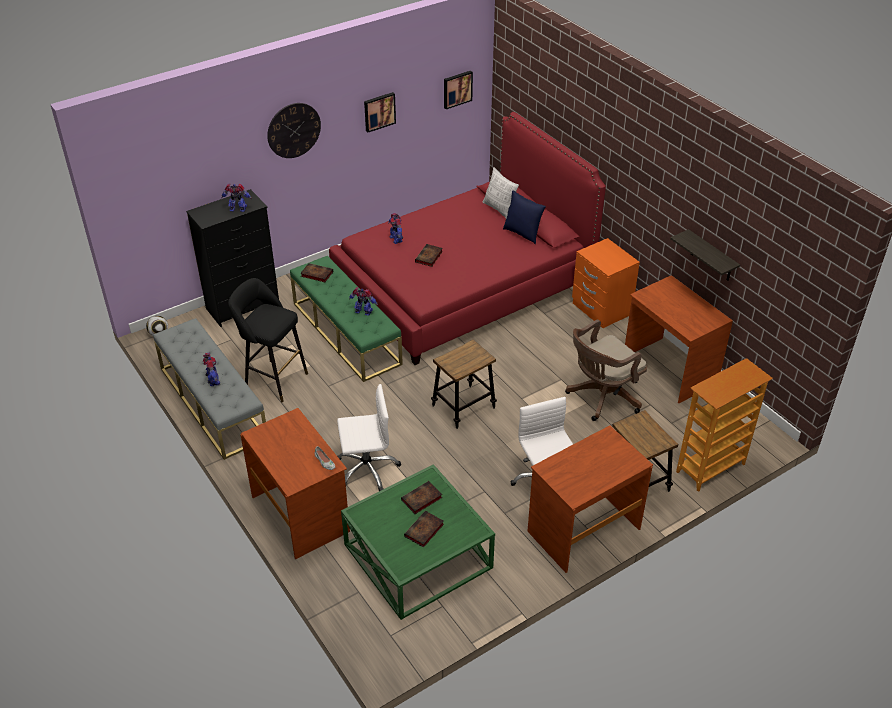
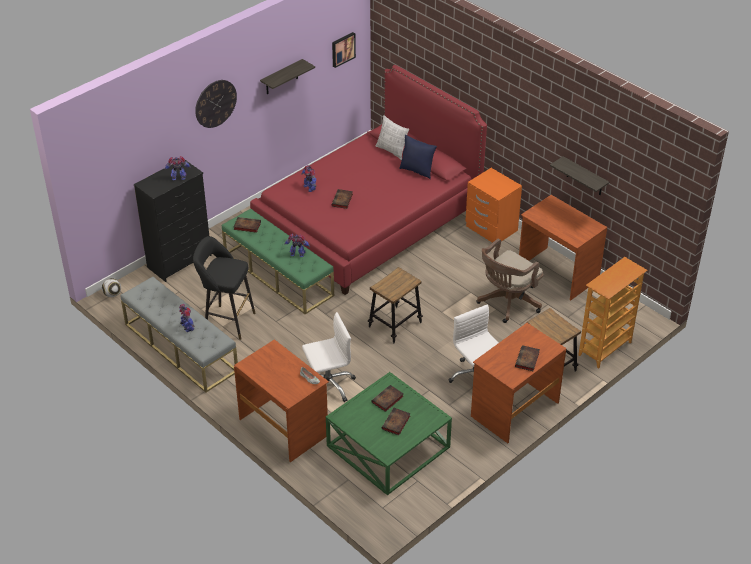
camera: 10 degrees left, 0 degrees up
picture [364,92,396,132] -> shelf [260,59,315,94]
none -> book [515,345,540,371]

